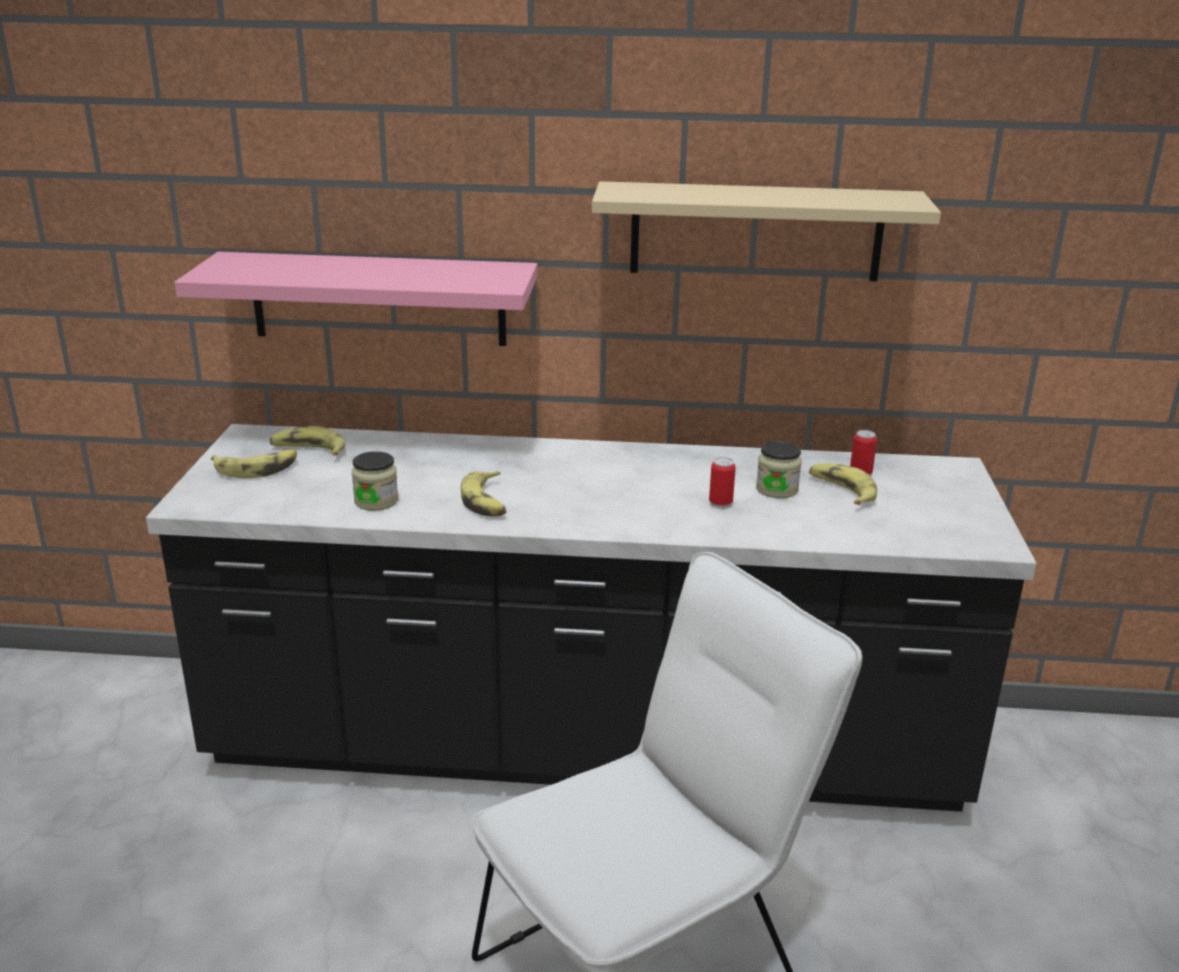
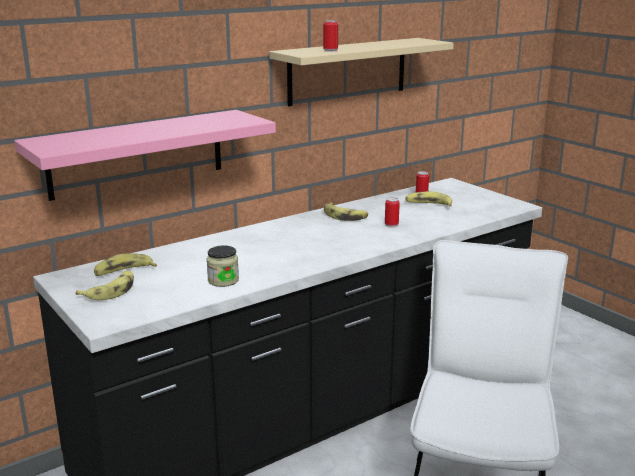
camera: 40 degrees left, 5 degrees down
banana [461,471,506,516] -> banana moved to [324,202,368,221]
jar [756,441,802,498] -> none
none -> can [323,20,338,52]

